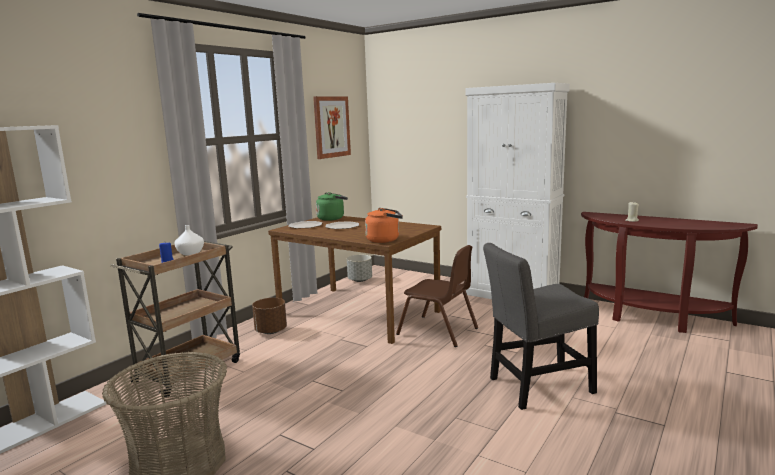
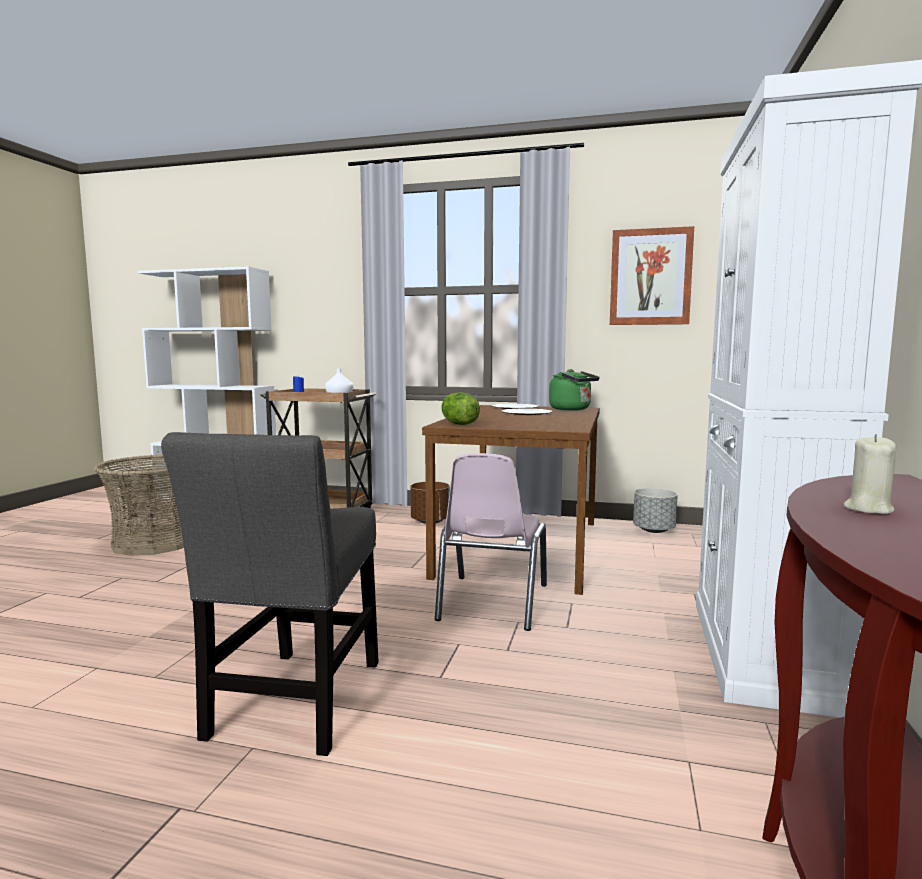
camera: 70 degrees right, 5 degrees down
orange kettle [365,208,403,243] -> lettuce [441,392,480,425]
brown chair [396,245,478,347] -> pink chair [435,453,547,631]
grey chair [483,243,599,410] -> grey chair turned 135 degrees counterclockwise [161,432,379,756]

